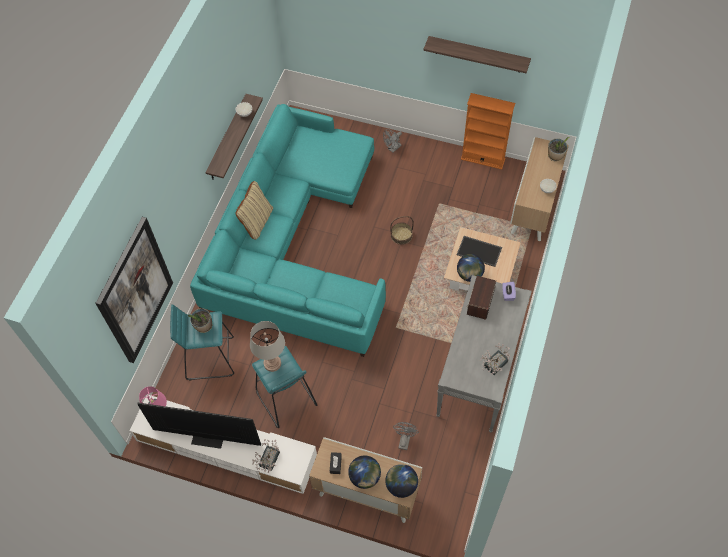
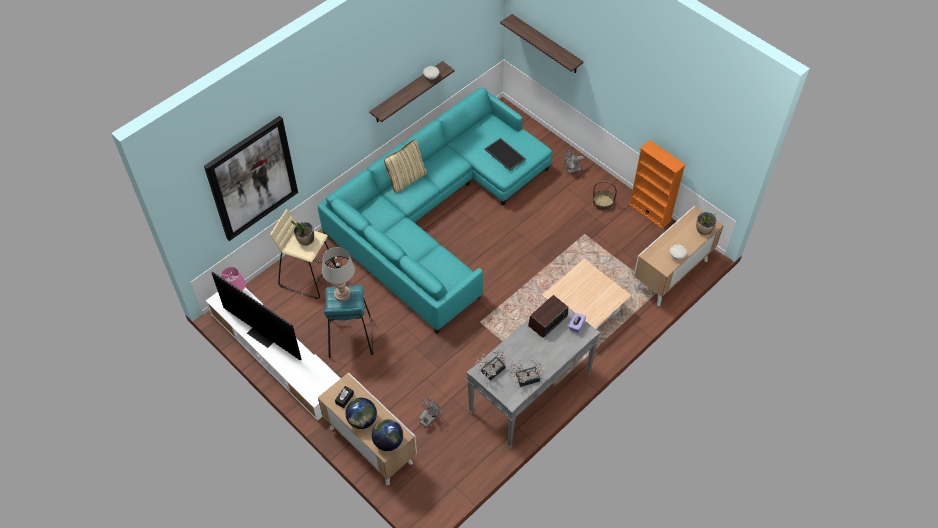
camera: 25 degrees right, 5 degrees down
turquoise stool [170,304,234,381] -> beige stool [270,209,337,299]
potted plant [252,439,280,473] -> potted plant moved to [476,349,507,381]
basket [390,216,414,245] -> basket moved to [593,181,617,211]
shelf [424,36,531,73] -> shelf moved to [500,14,583,73]
tray [457,236,502,267] -> tray moved to [484,138,526,171]
globe [457,254,485,282] -> none

